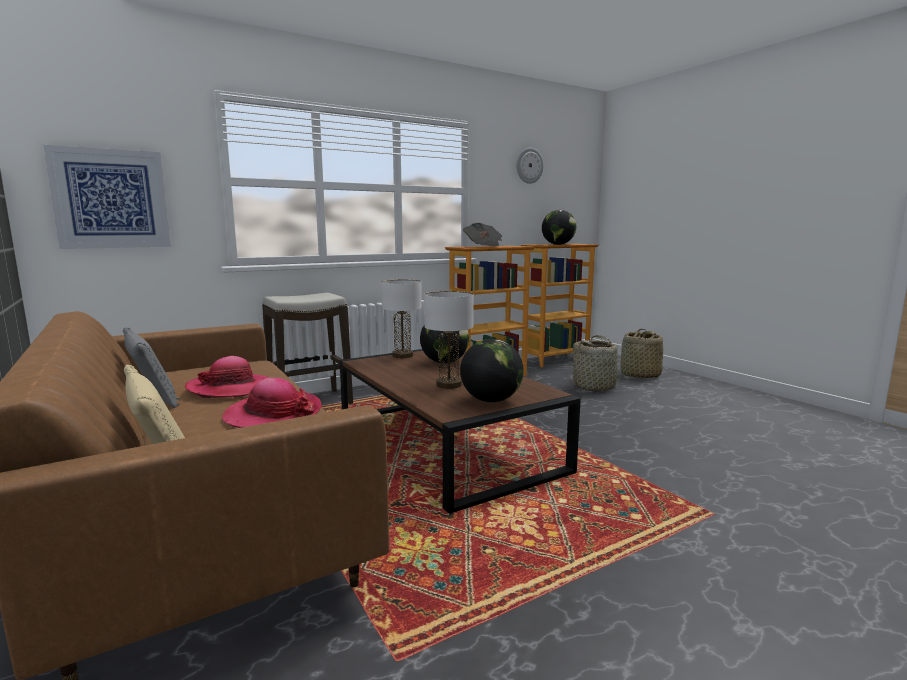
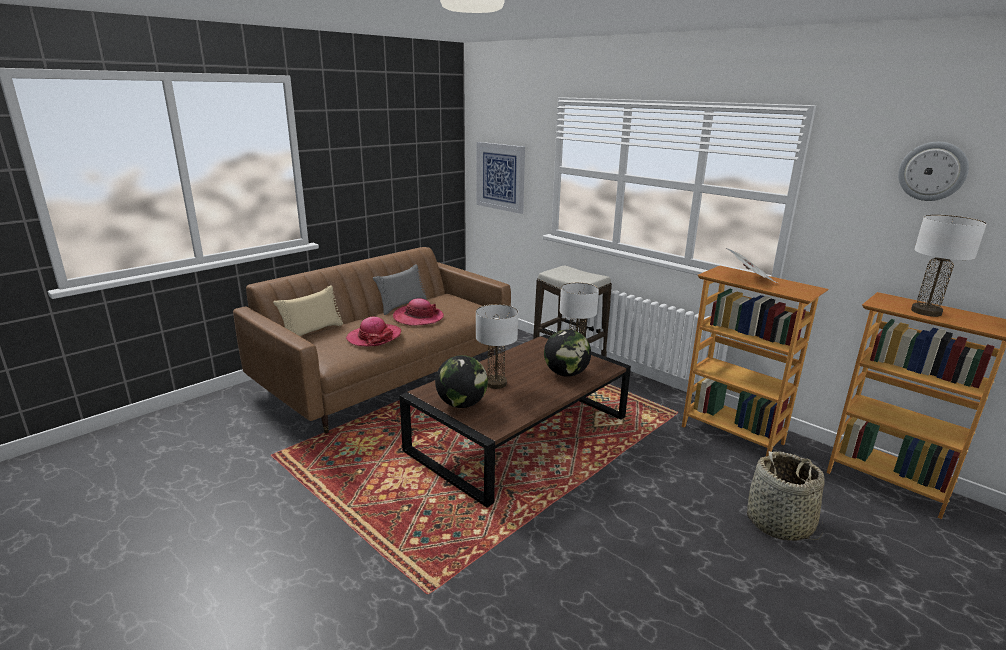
camera: 75 degrees right, 10 degrees up
globe [542,210,576,245] -> table lamp [911,215,987,317]
basket [620,329,663,378] -> none

